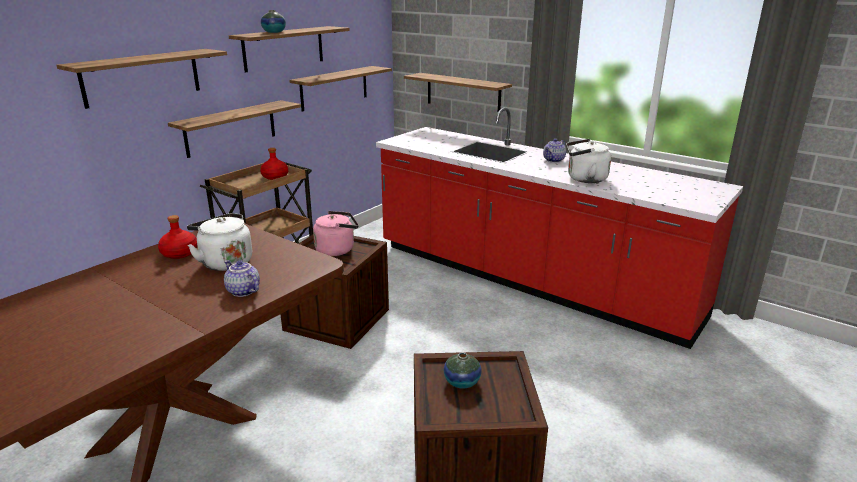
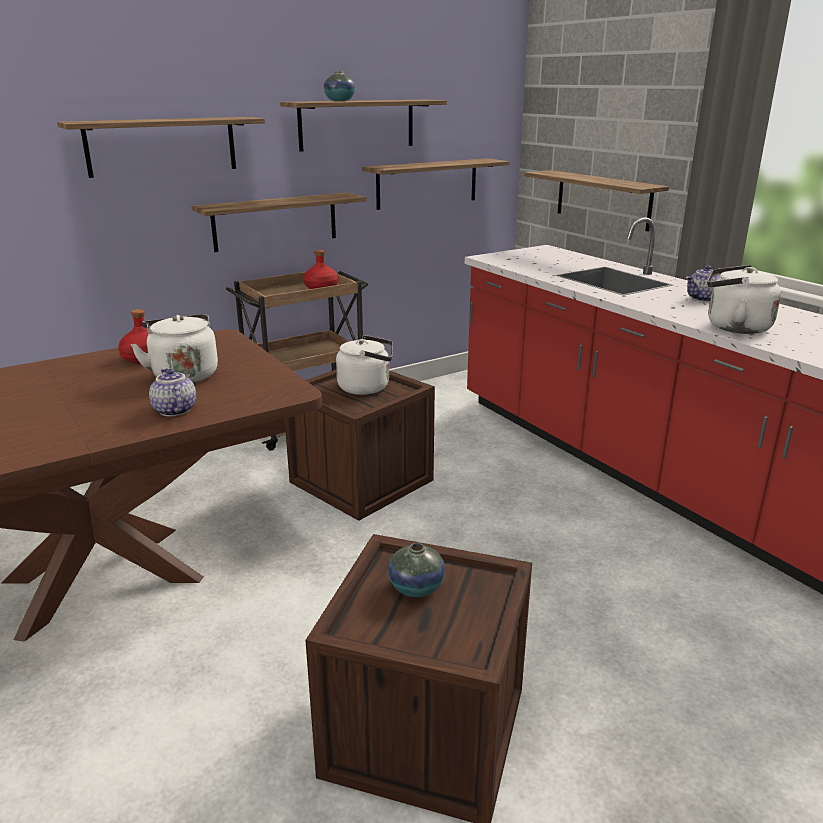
camera: 20 degrees right, 0 degrees up
pink kettle [313,211,359,256] -> white kettle [336,335,393,395]

